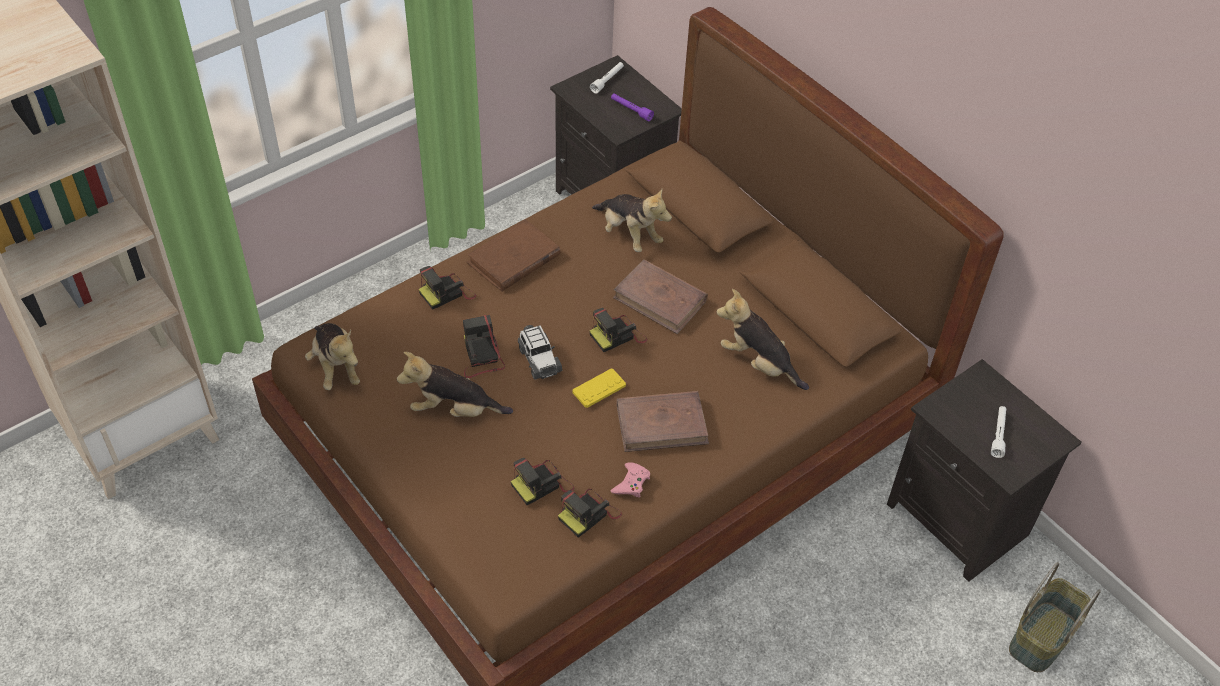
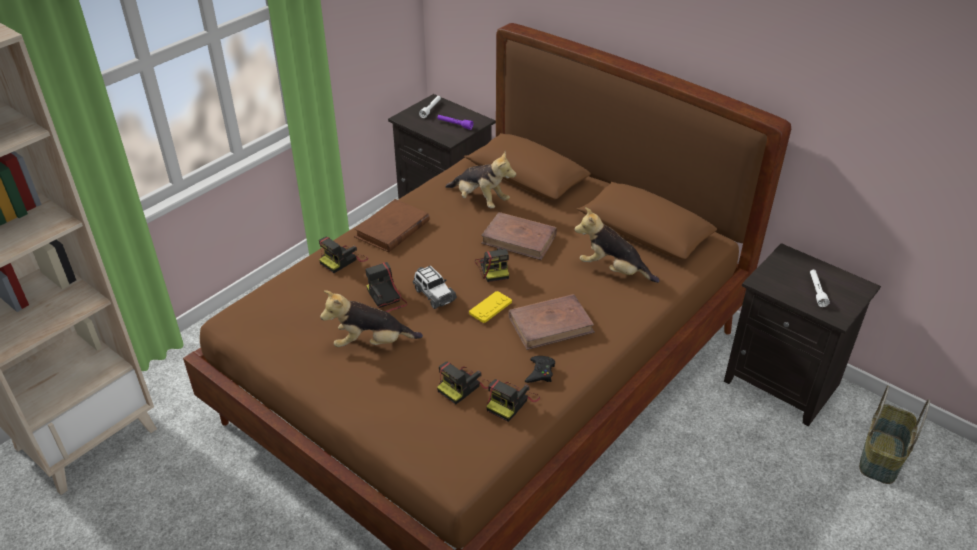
camera: 10 degrees left, 10 degrees down
plush toy [305,323,360,390] -> none
camera [589,308,647,352] -> camera turned 60 degrees counterclockwise [475,247,509,282]
pink game controller [611,462,650,498] -> black game controller [525,356,555,383]

